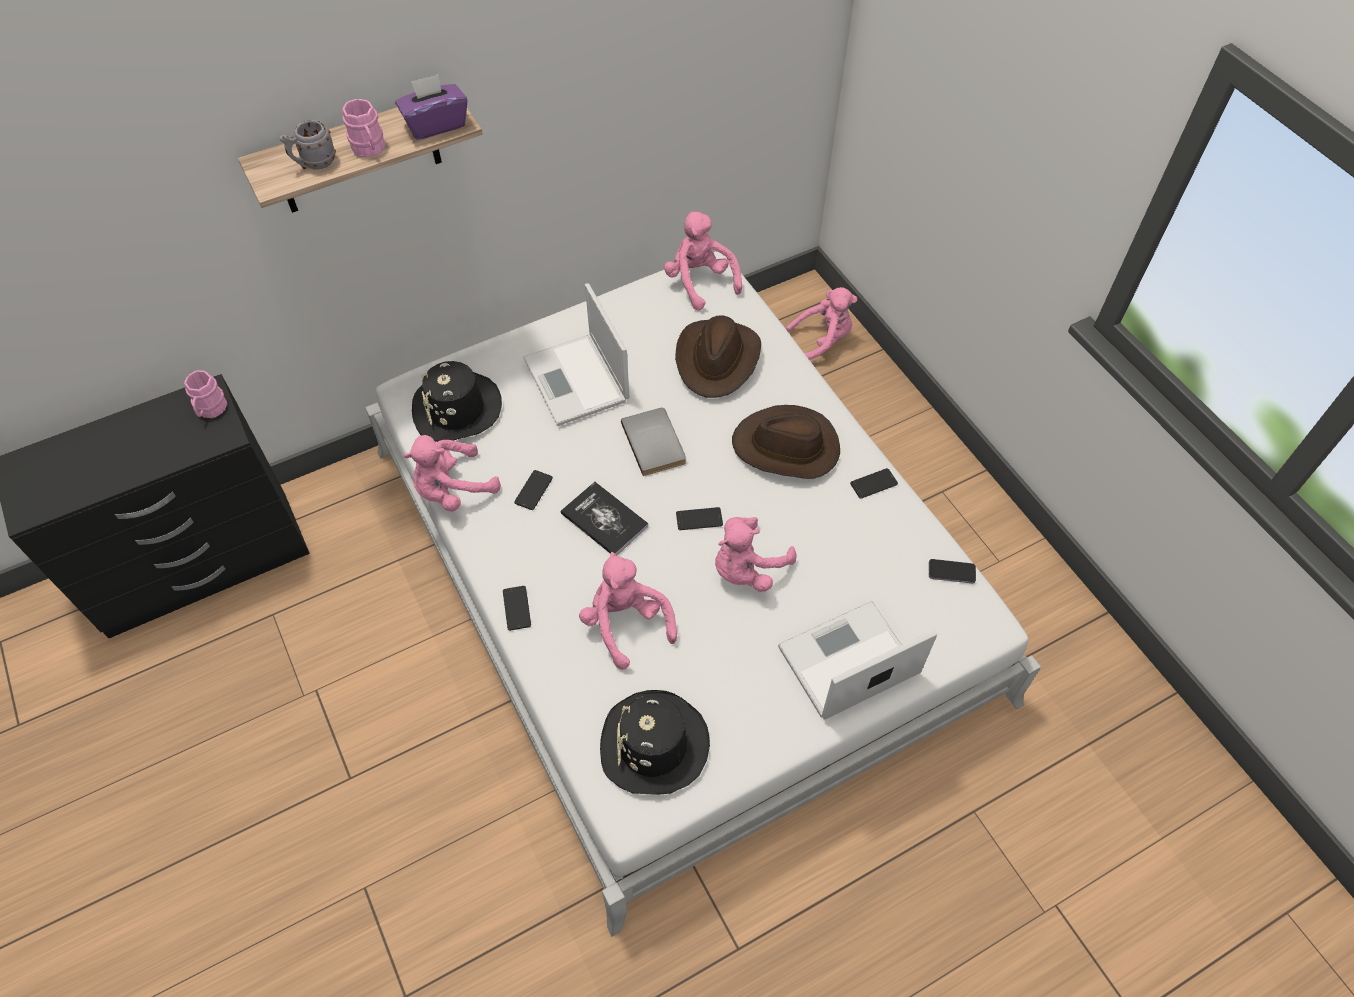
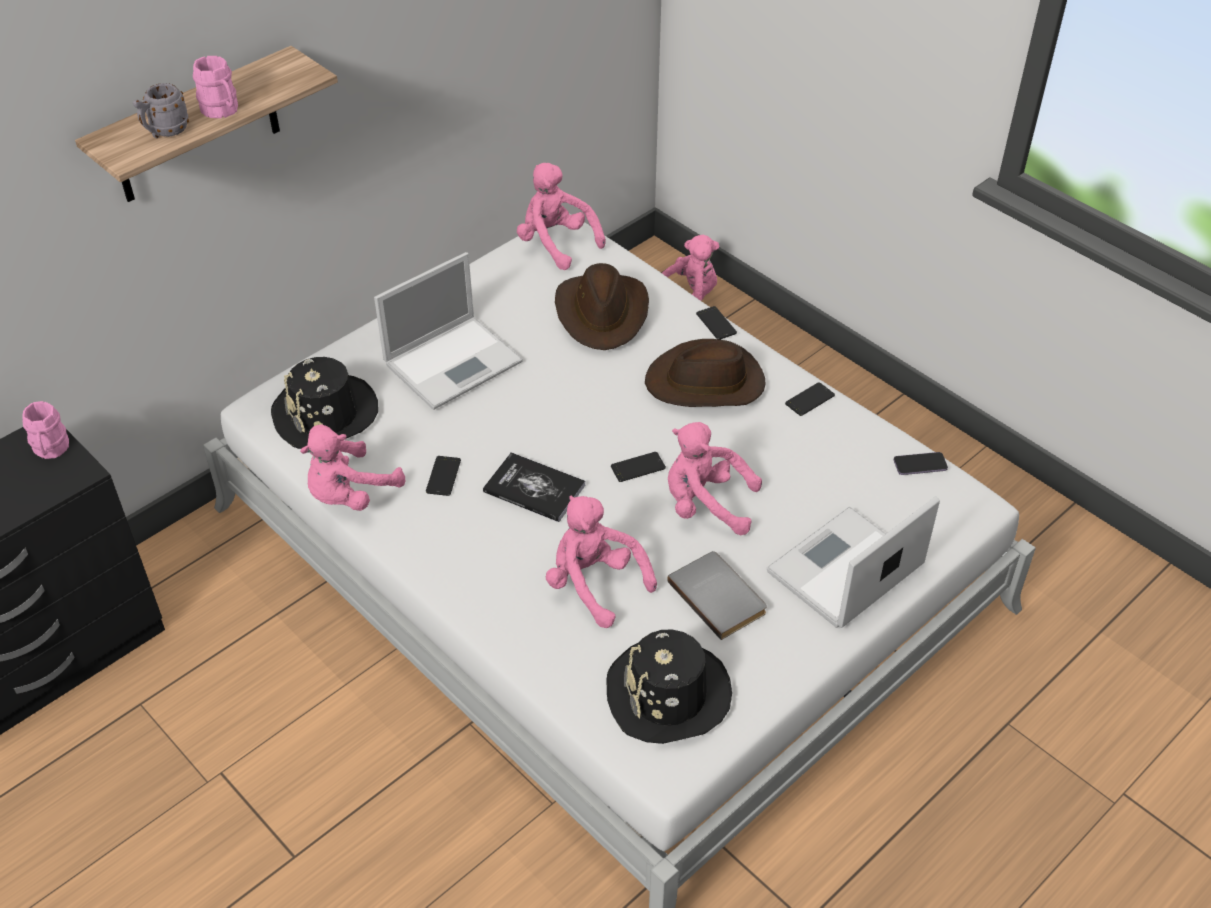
camera: 15 degrees left, 10 degrees down
purple tissue box [395,74,467,140] -> none
phone [503,586,531,631] -> phone moved to [696,306,737,340]
laptop [523,283,630,426] -> laptop turned 90 degrees counterclockwise [374,252,523,410]
grey book [621,408,686,476] -> grey book moved to [667,551,767,640]
pink plush toy [715,517,797,592] -> pink plush toy turned 75 degrees clockwise [668,422,762,536]

